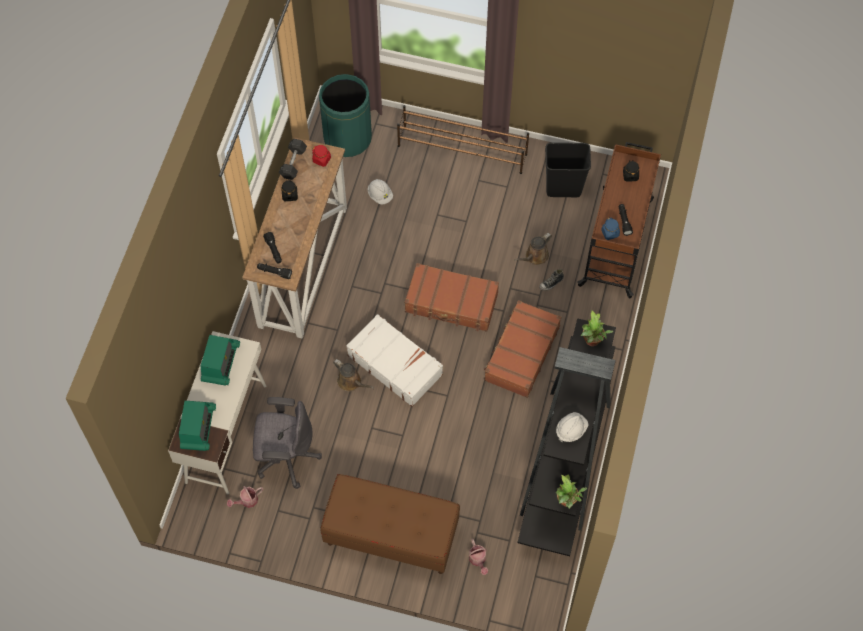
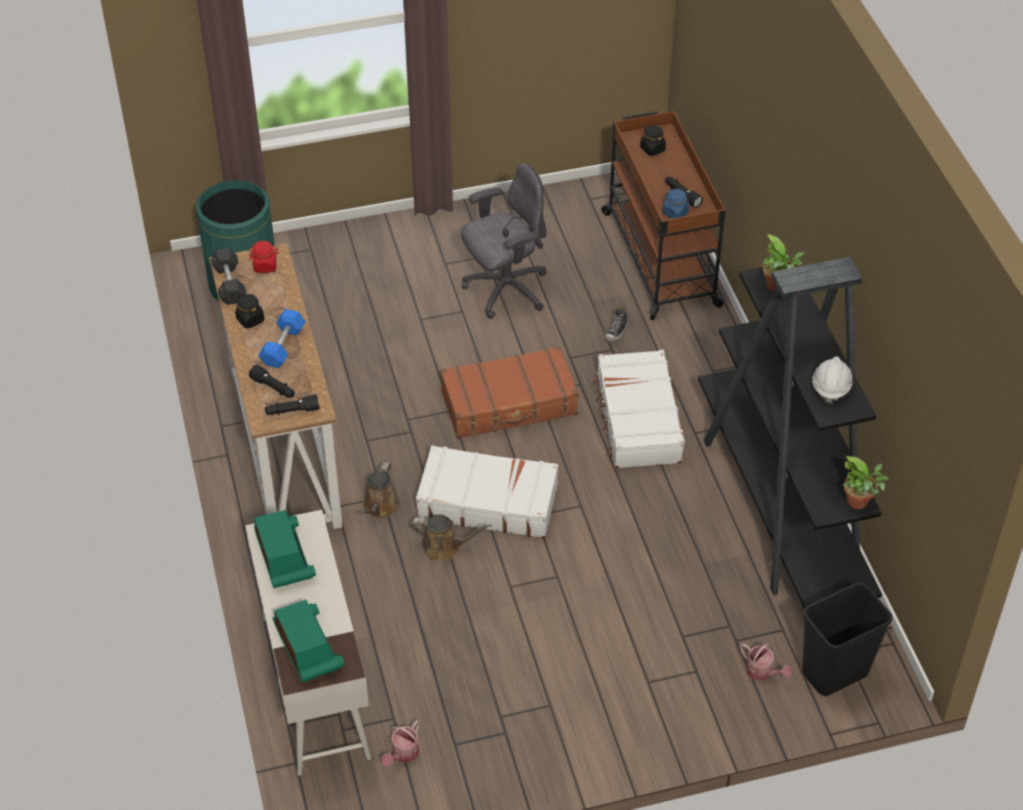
camera: 30 degrees left, 15 degrees down
grey office chair [253,397,322,489] -> grey office chair moved to [461,163,547,319]
brown bench [321,474,460,574] -> none
white hard hat [368,179,393,205] -> none
brown shoe rack [397,105,529,174] -> none
brown suitcase [484,300,561,398] -> white suitcase [593,350,685,469]
brown watering can [514,233,552,265] -> brown watering can moved to [359,462,400,518]
black trash can [545,142,591,197] -> black trash can moved to [802,583,893,696]
none -> blue dumbbell [258,309,306,368]

